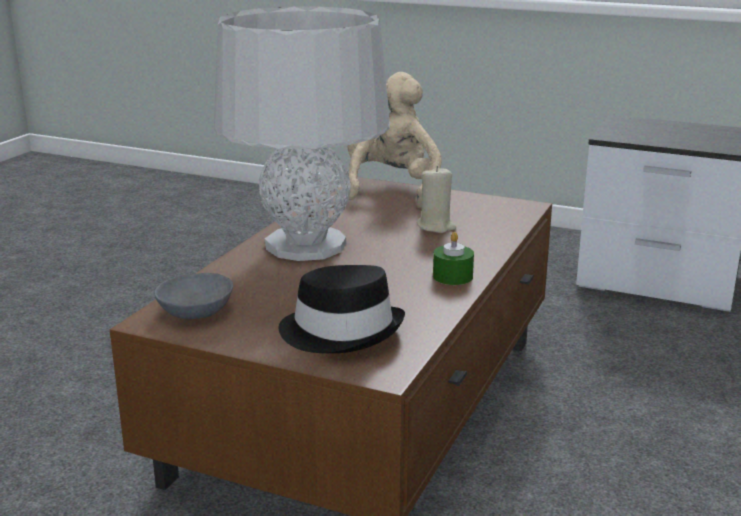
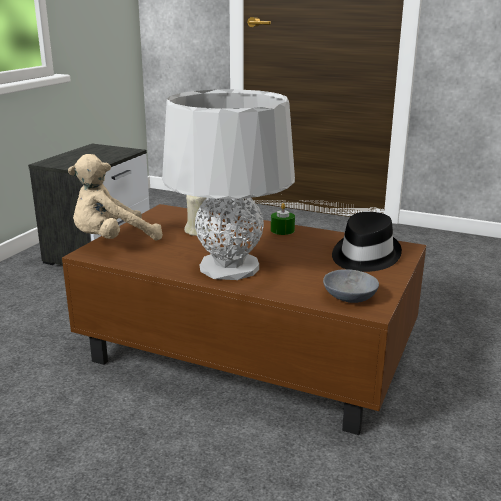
camera: 90 degrees left, 0 degrees up
beige plush toy [347,72,442,209] -> beige plush toy turned 45 degrees counterclockwise [68,154,163,241]

